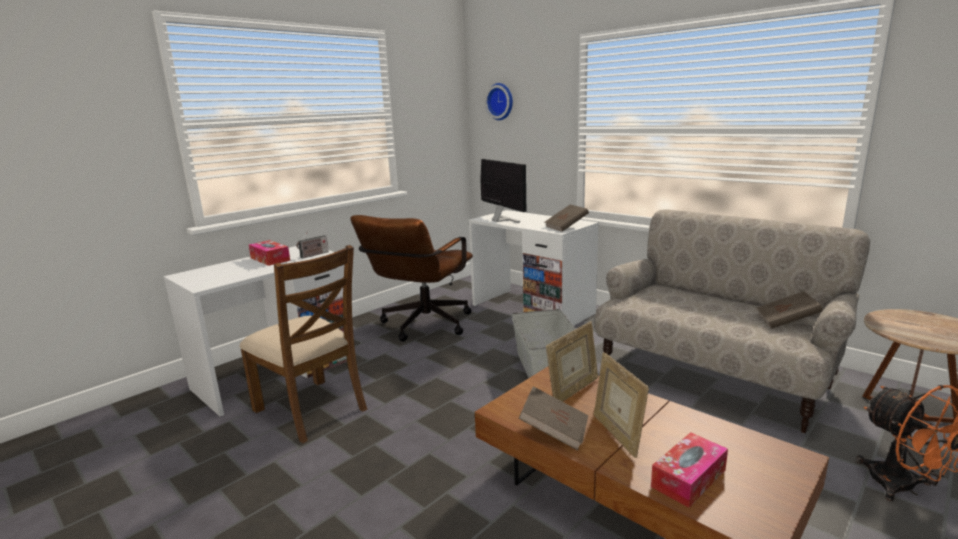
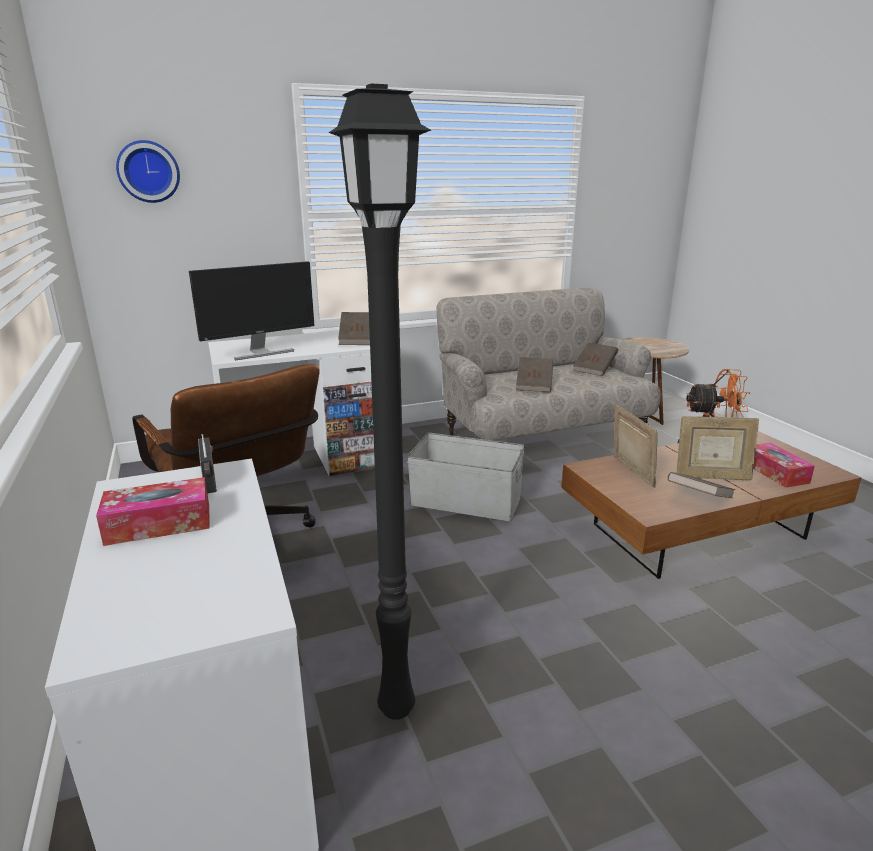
camera: 65 degrees left, 5 degrees up
brown chair [240,245,367,443] -> black floor lamp [329,84,431,720]
monitor [480,159,526,223] -> monitor turned 150 degrees clockwise [189,261,315,360]
none -> brown book [516,357,553,392]

